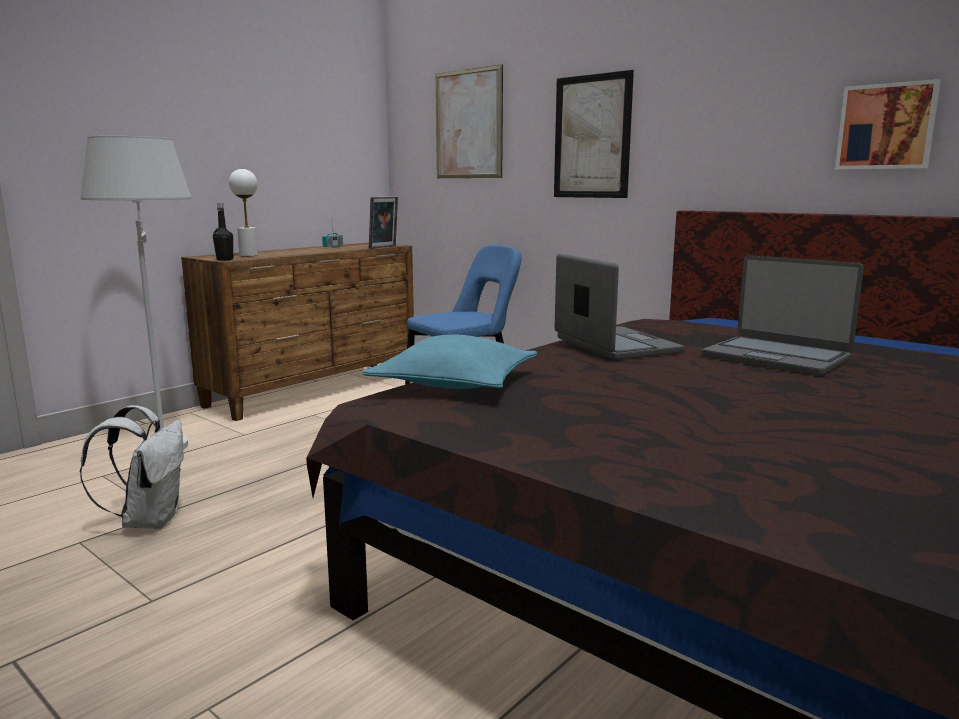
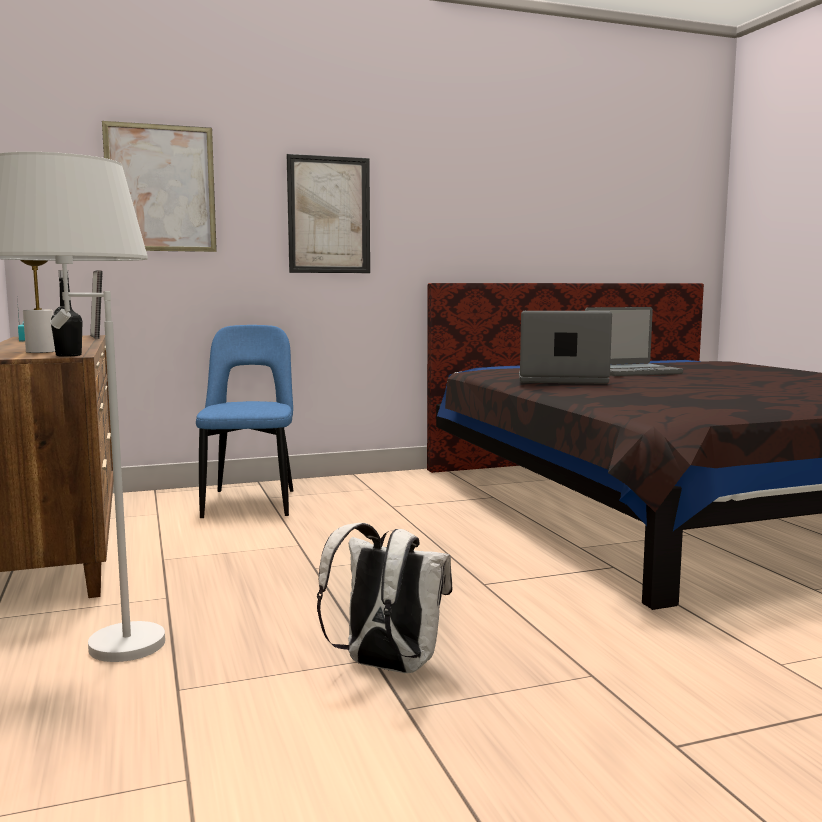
camera: 60 degrees left, 5 degrees down
turquoise pillow [363,335,537,389] -> none
picture [835,79,941,170] -> none

